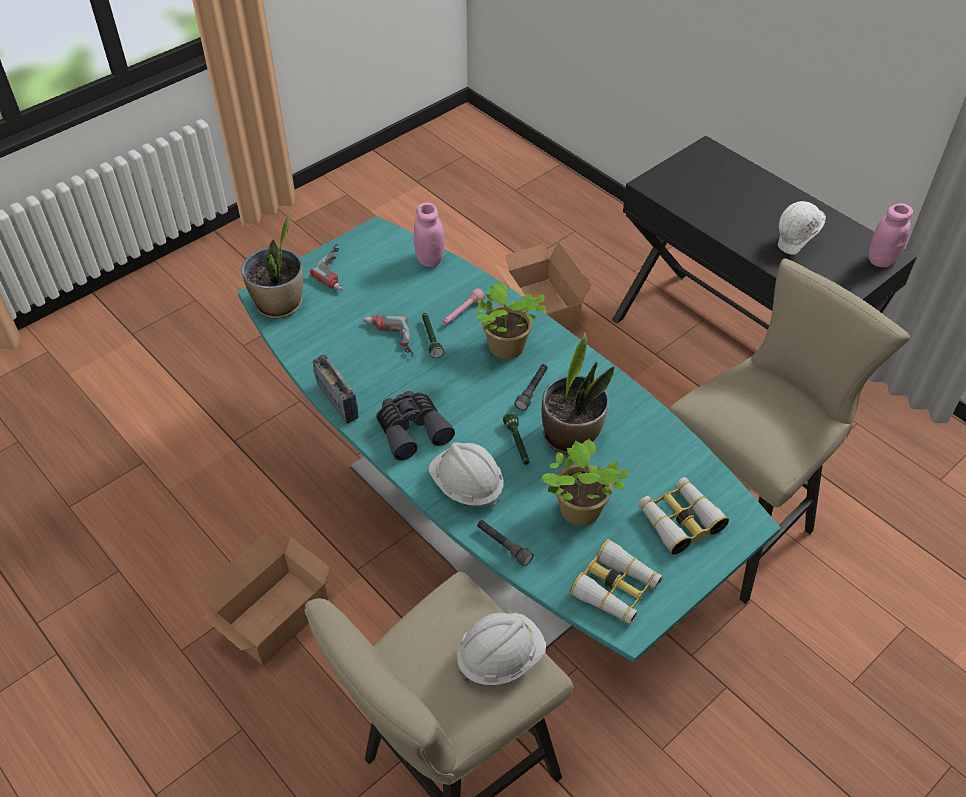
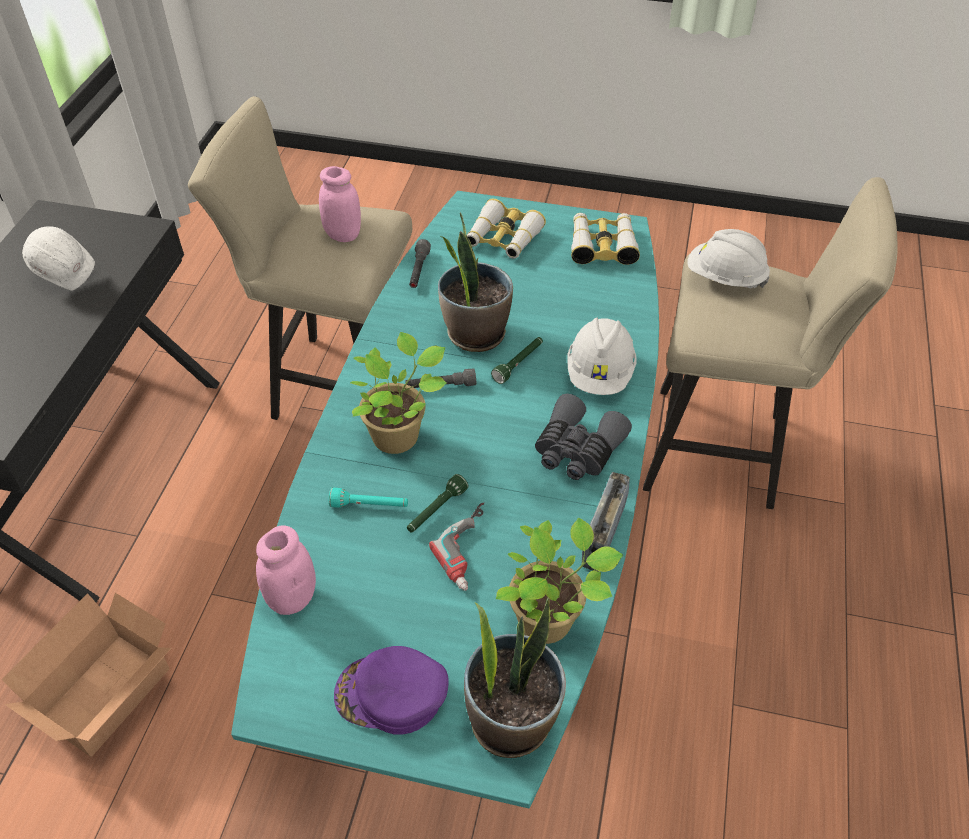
camera: 125 degrees left, 0 degrees up
cardboard box [199,531,331,665] -> none
power drill [310,244,343,291] -> purple cap [334,646,449,735]
pink flashlight [443,288,485,325] -> turquoise flashlight [329,488,408,508]
grey flashlight [477,520,534,567] -> grey flashlight moved to [409,239,431,288]
potted plant [541,439,629,526] -> potted plant moved to [496,518,623,644]
pink jar [869,203,913,267] -> pink jar moved to [319,166,361,242]

